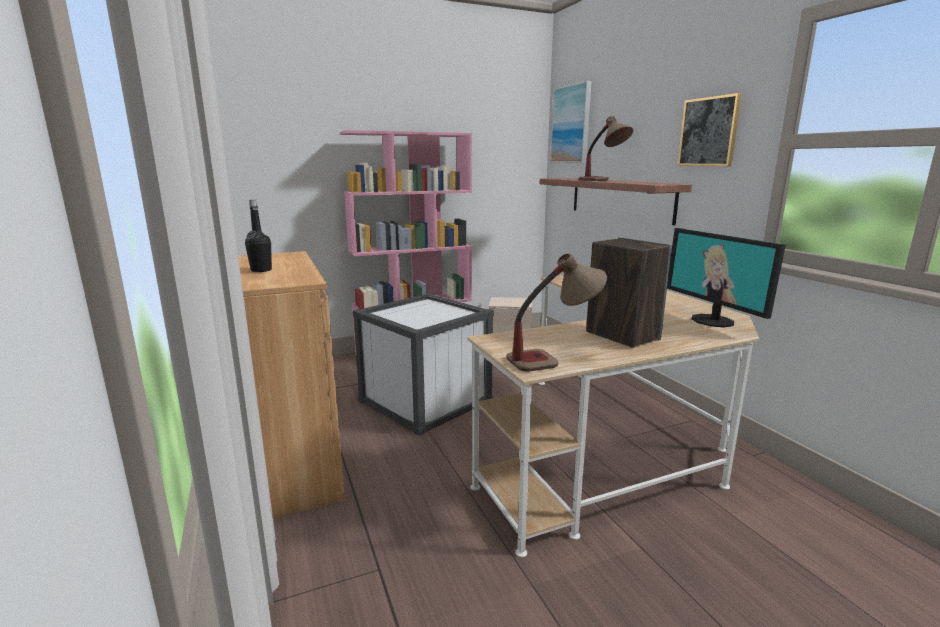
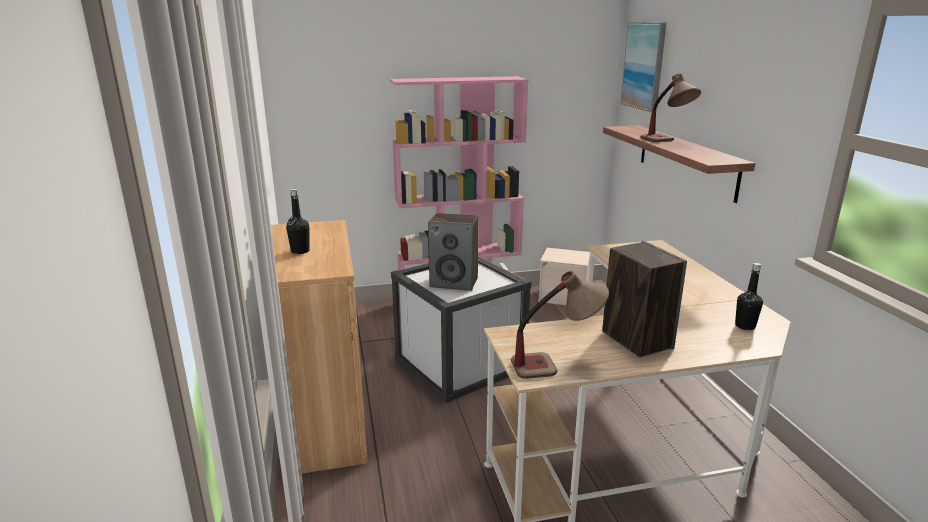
camera: 10 degrees right, 5 degrees up
monitor [667,228,786,328] -> black bottle [735,263,763,330]
picture [677,93,742,166] -> none
none -> speaker [428,213,478,291]

